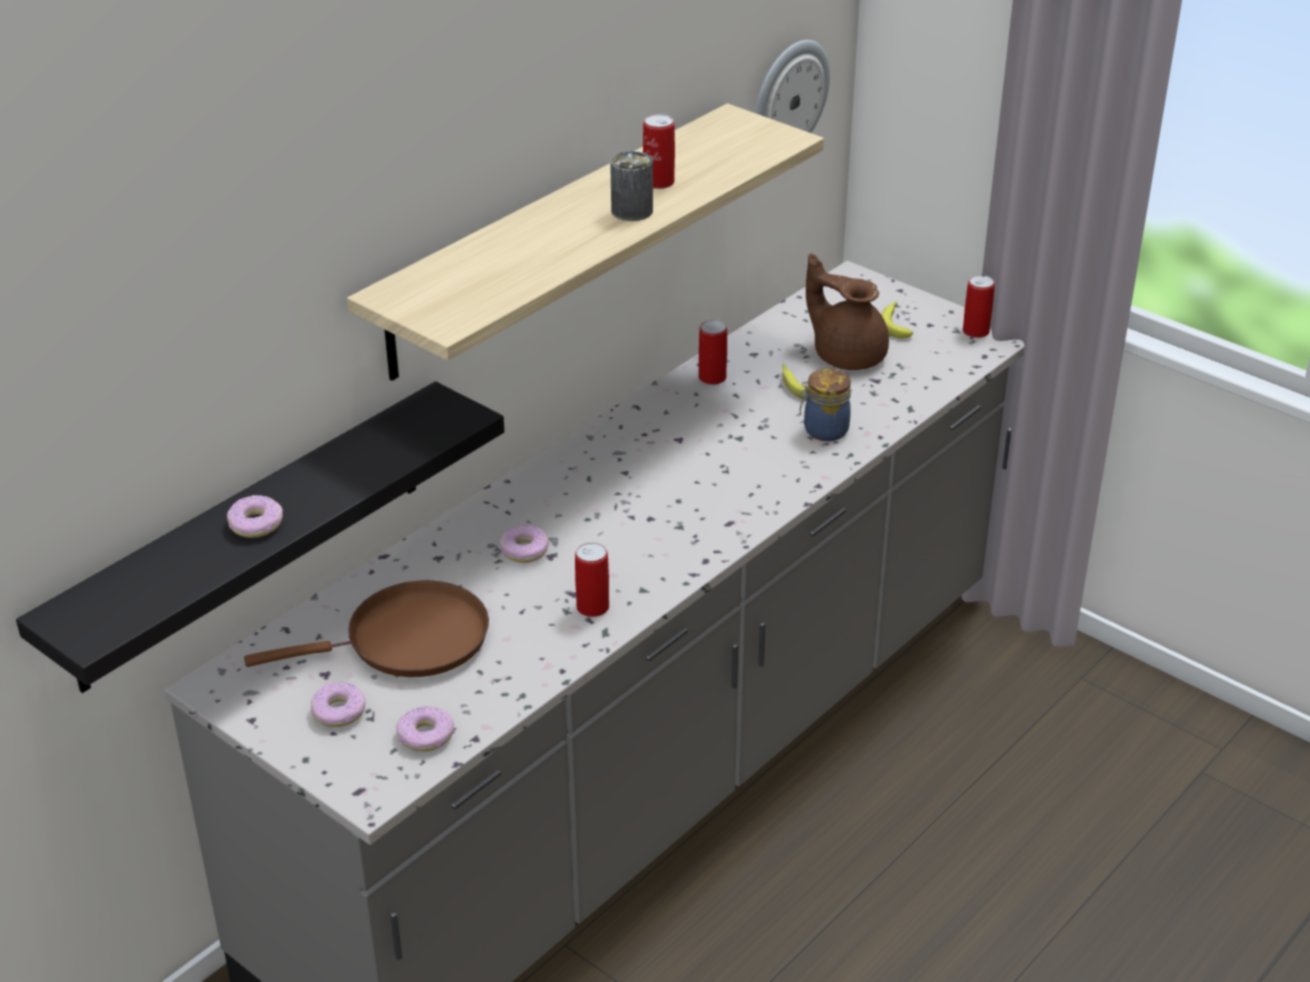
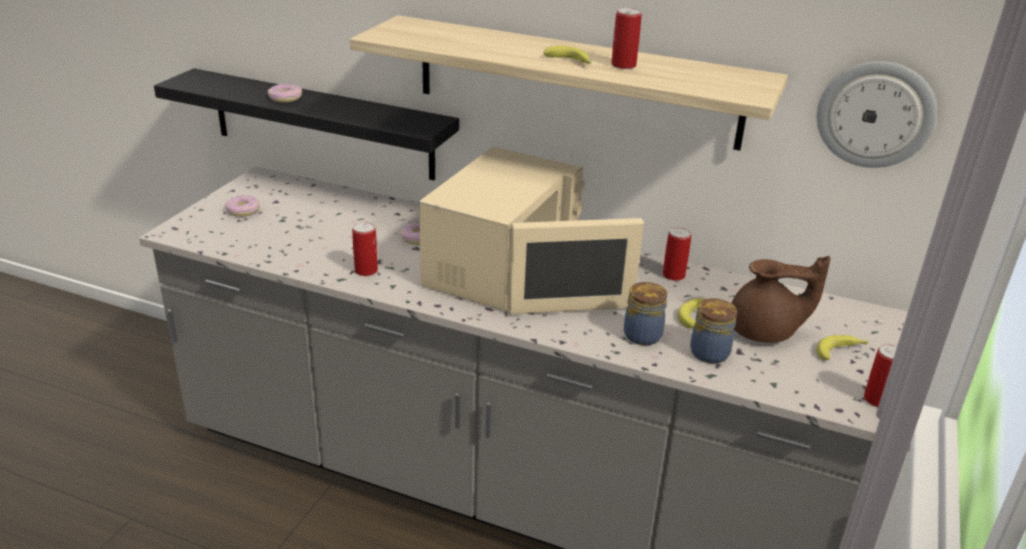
camera: 70 degrees right, 5 degrees down
brown frying pan [244,580,489,677] -> none
donut [396,706,454,752] -> none
can [610,151,653,221] -> banana [543,46,591,64]
brown teapot [806,253,889,370] -> brown teapot turned 75 degrees clockwise [731,256,830,343]
none -> beige microwave [419,147,644,314]
none -> jar [690,298,737,364]

